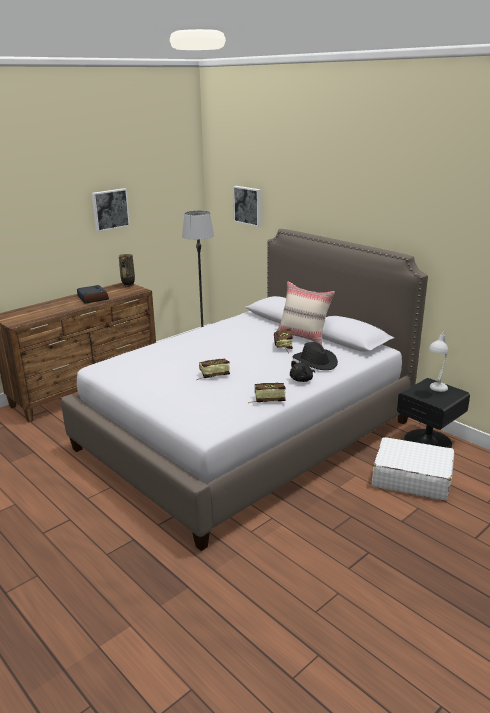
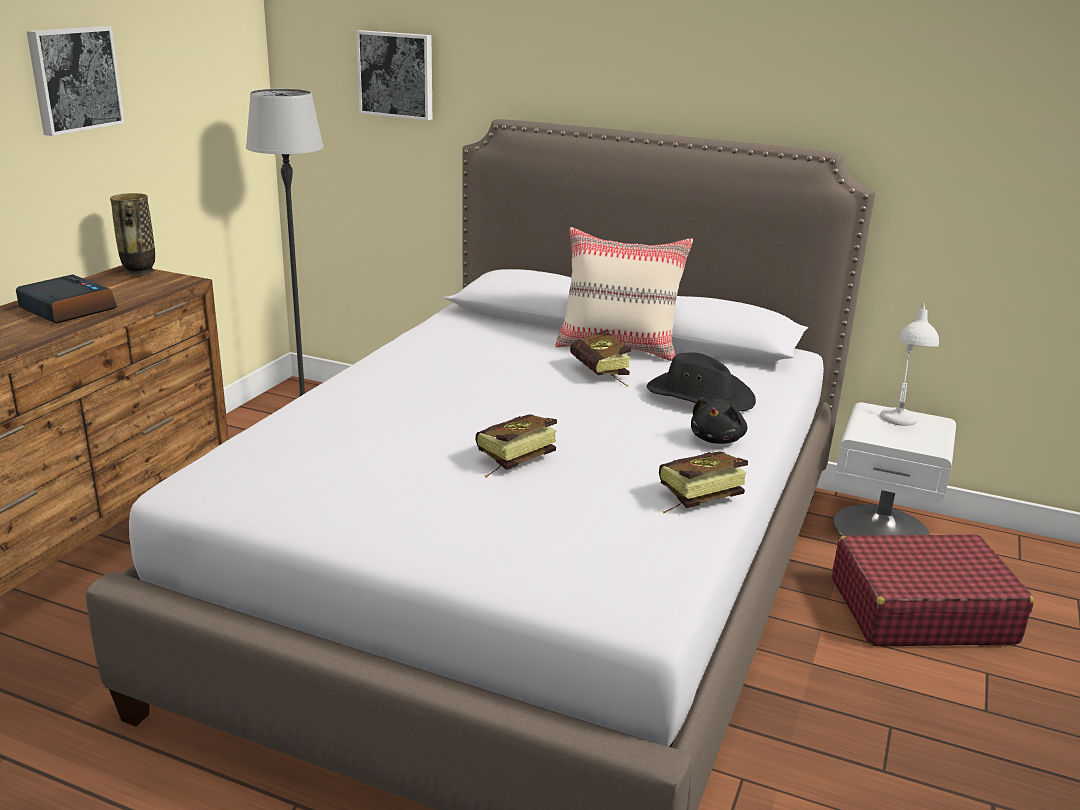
camera: 25 degrees left, 0 degrees up
white suitcase [372,437,454,501] -> red suitcase [832,534,1034,646]
black nightstand [397,378,470,448] -> white nightstand [833,402,956,536]

